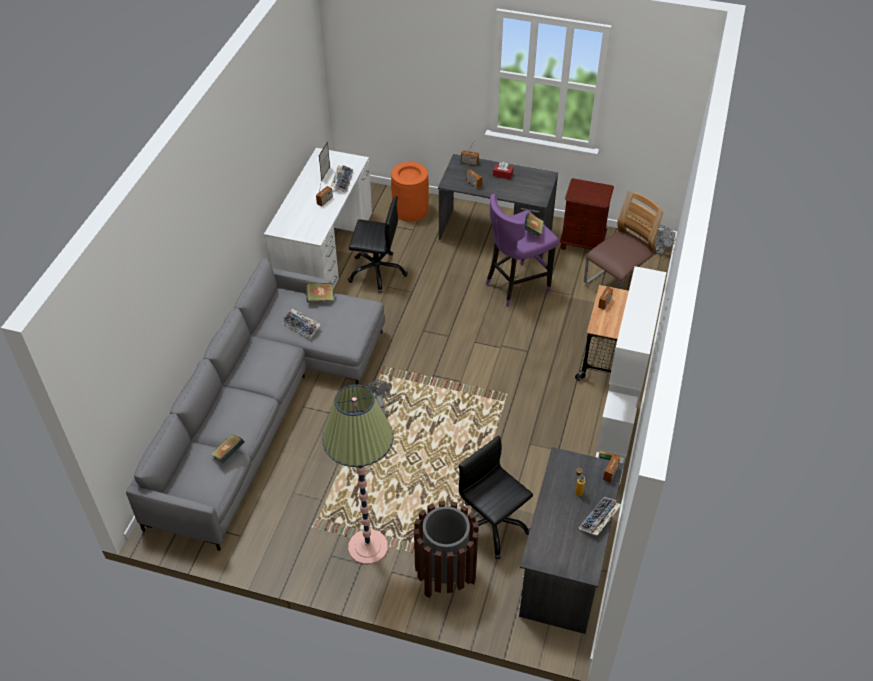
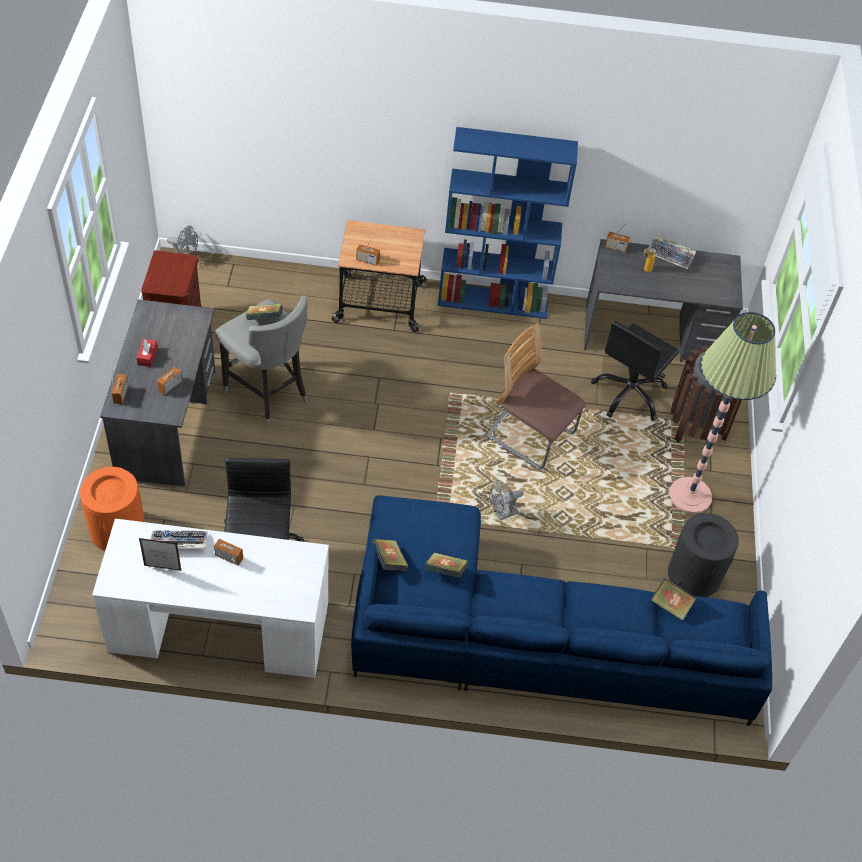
camera: 105 degrees left, 5 degrees up
grey sofa [126,259,385,551] -> blue sofa [351,495,772,726]
keyboard [281,308,321,339] -> book [425,553,468,578]
purple stool [486,194,559,307] -> grey stool [215,295,308,427]
chair [584,191,663,289] -> chair moved to [486,323,586,469]
white bookcase [596,266,666,485] -> blue bookcase [438,127,578,319]
none -> black trash can [668,513,739,597]

